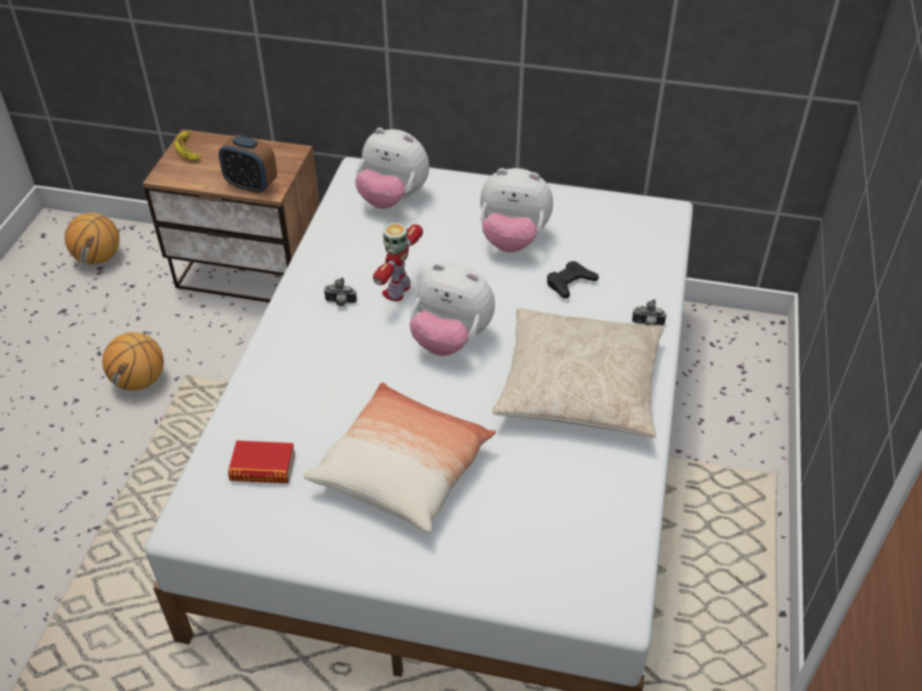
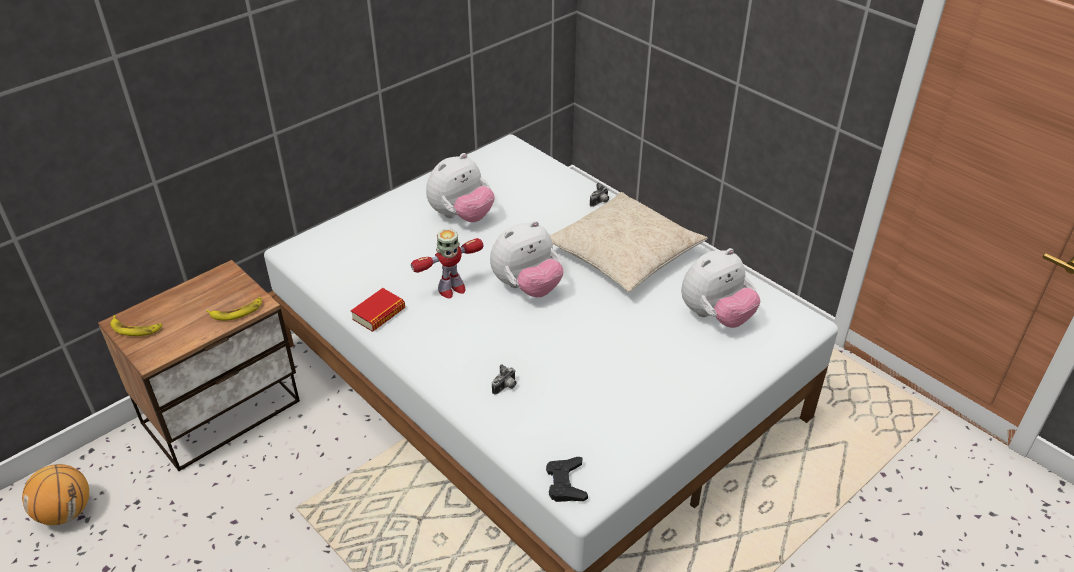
camera: 55 degrees left, 5 degrees down
basketball [102,332,164,391] -> none
alarm clock [219,135,277,194] -> banana [206,297,262,321]
book [228,440,295,484] -> book moved to [351,288,405,332]
pillow [303,382,496,533] -> none
camera [324,277,357,306] -> camera moved to [492,364,517,395]
plush toy [355,128,429,209] -> plush toy moved to [681,248,760,328]
toy robot [373,223,423,301] -> toy robot turned 90 degrees counterclockwise [411,229,484,298]
black game controller [547,261,599,299] -> black game controller moved to [546,457,588,502]

